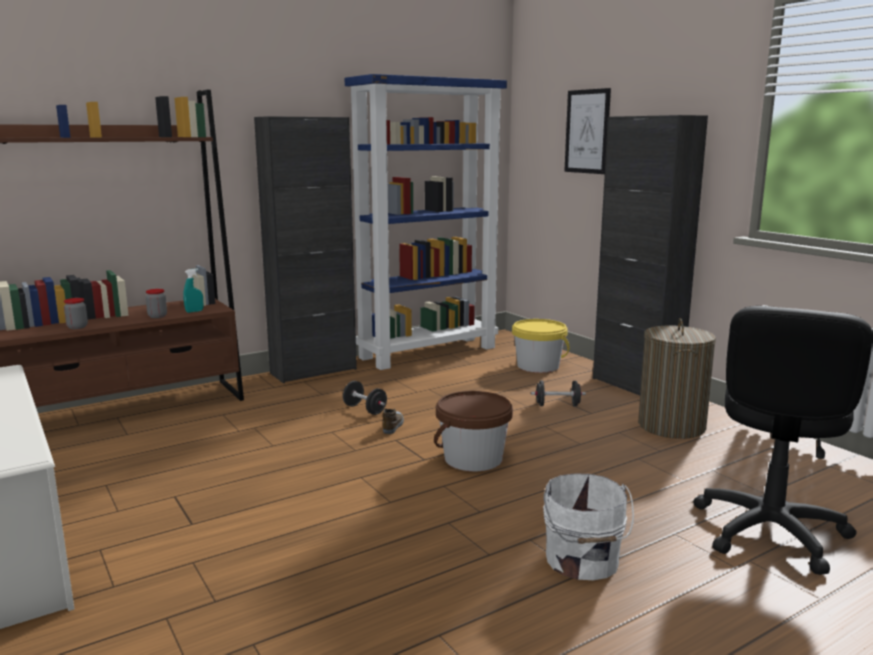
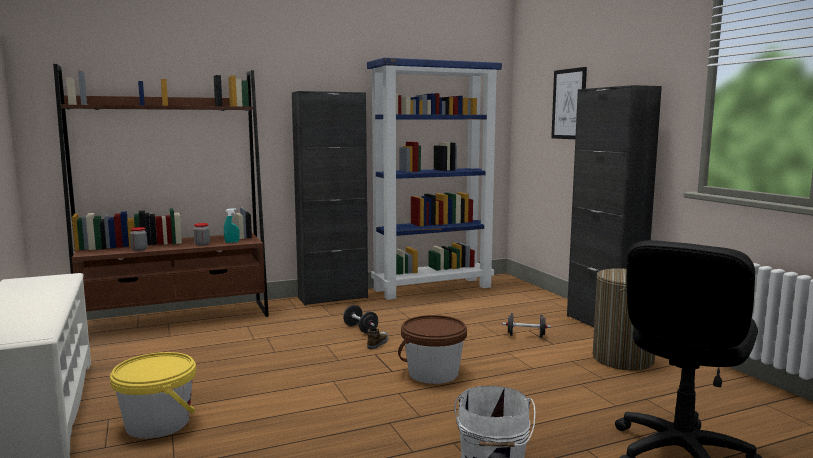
camera: 10 degrees right, 5 degrees down
yellow bucket [512,319,570,373] -> yellow bucket moved to [110,352,196,439]

